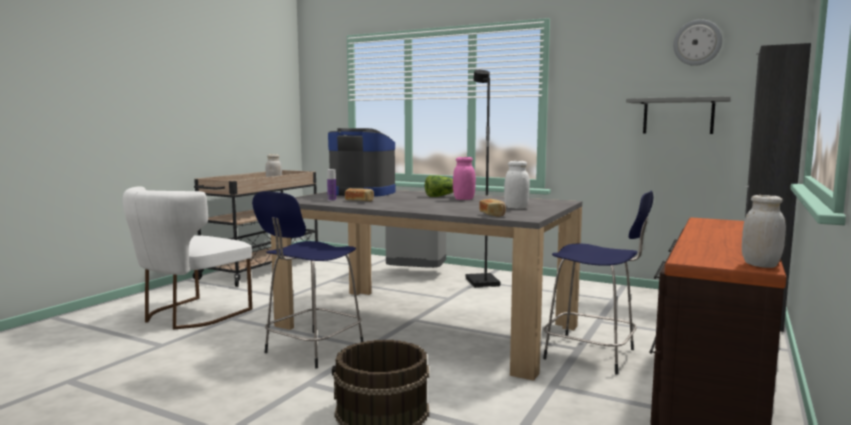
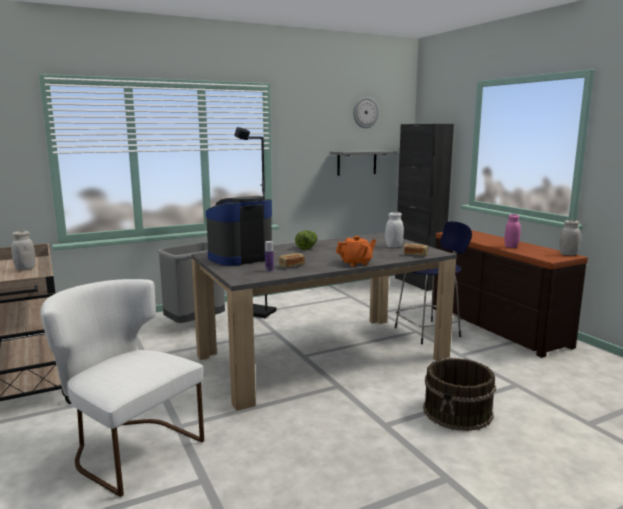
camera: 55 degrees left, 5 degrees up
white chair [123,186,252,329] -> white chair turned 150 degrees clockwise [41,279,204,497]
blue stool [252,191,364,369] -> none
pink jar [453,157,476,200] -> pink jar moved to [504,214,521,248]
none -> orange teapot [336,236,376,266]

